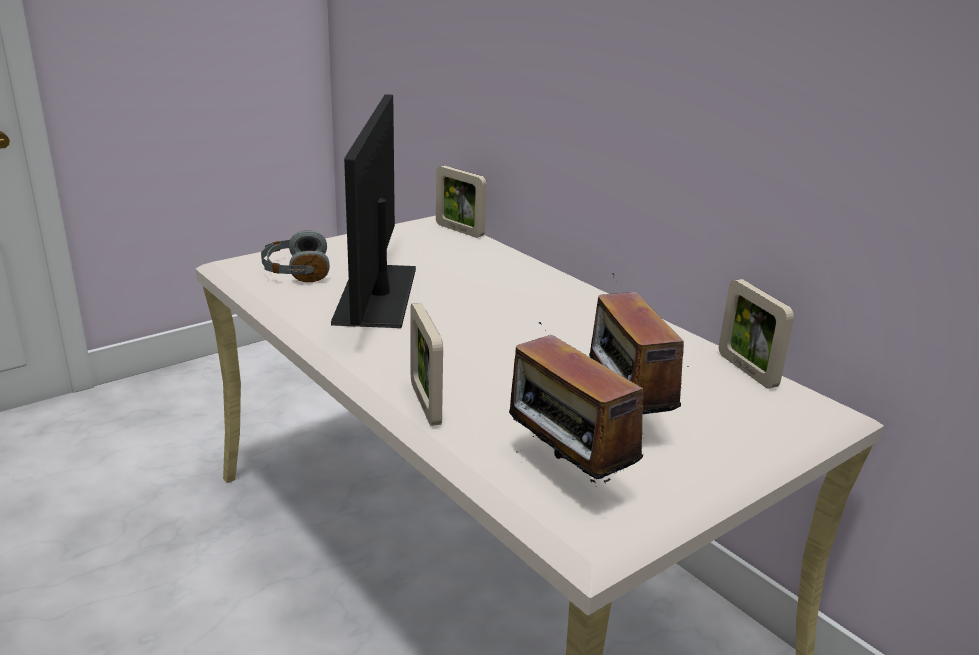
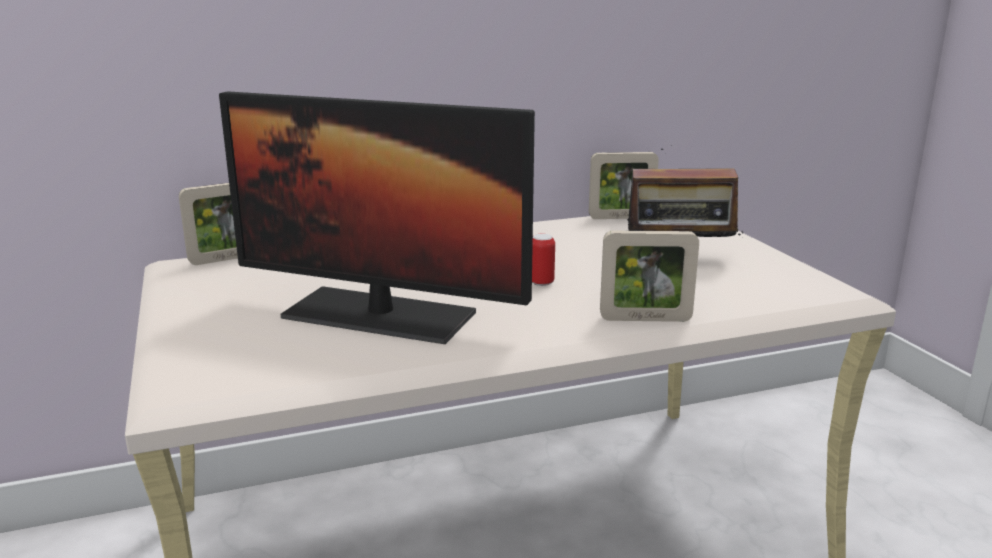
camera: 70 degrees left, 5 degrees down
grey headphones [261,230,330,282] -> none
radio [509,322,644,484] -> none
none -> can [532,234,555,286]

